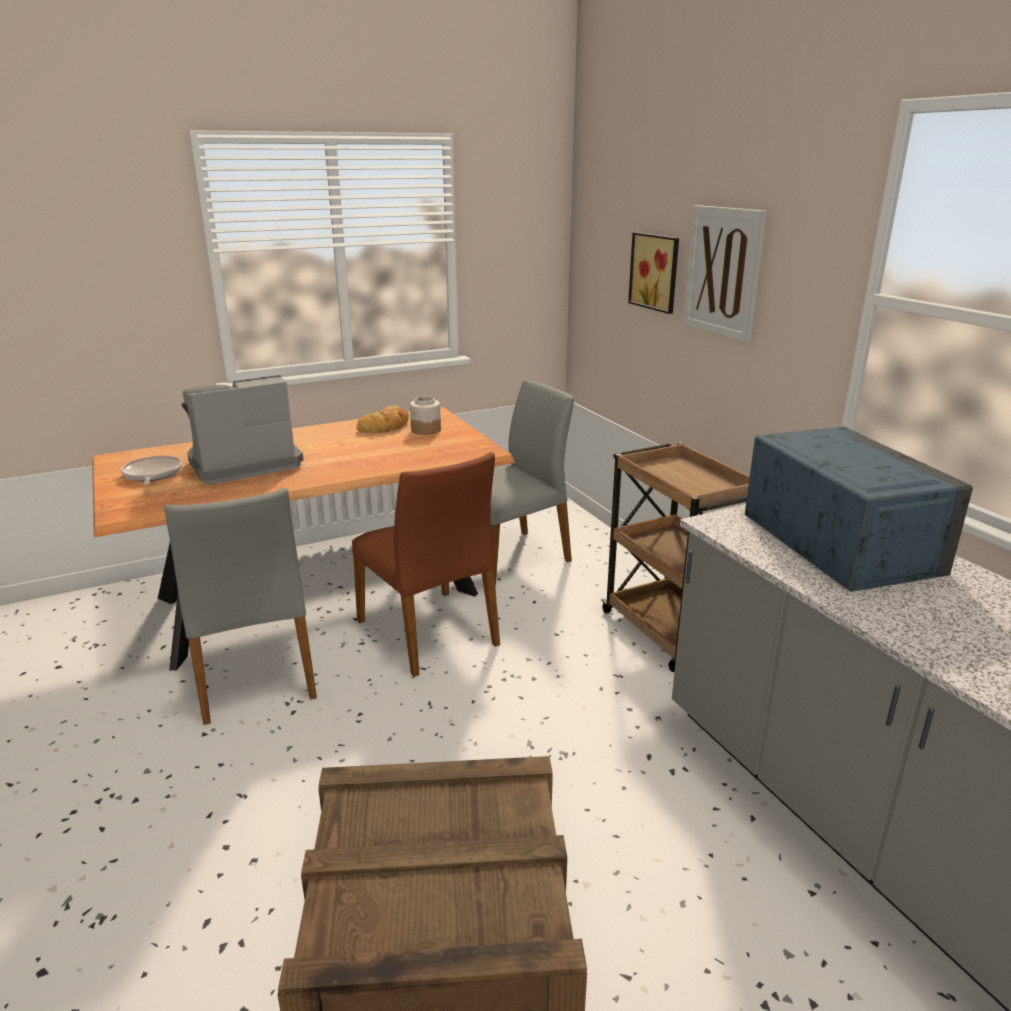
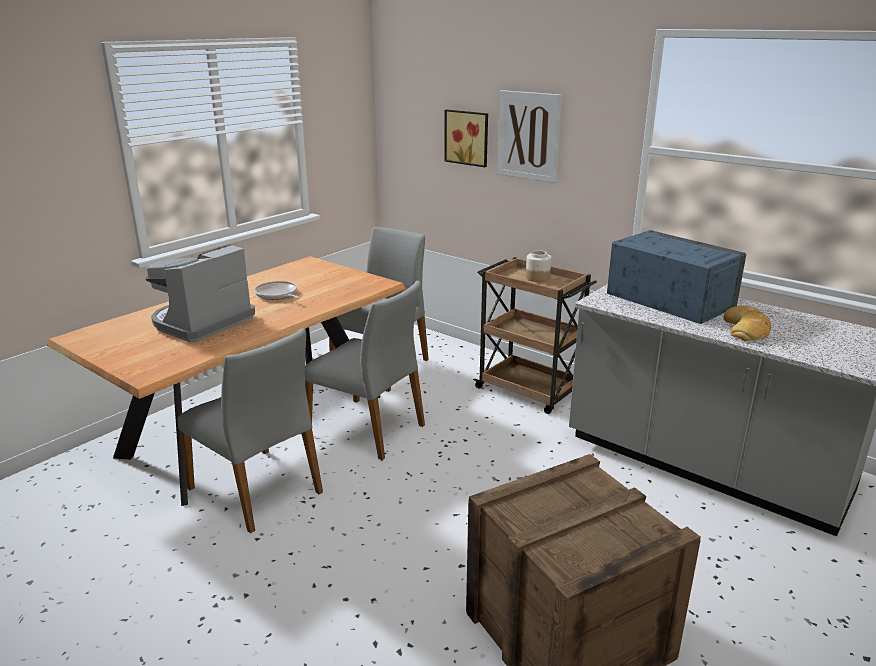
camera: 25 degrees left, 0 degrees up
frying pan [121,456,182,485] -> frying pan moved to [254,281,300,300]
brown chair [352,452,500,677] -> grey chair [305,281,425,460]
bread [356,405,409,433] -> bread moved to [724,306,771,341]
jar [410,396,441,435] -> jar moved to [526,250,551,282]

